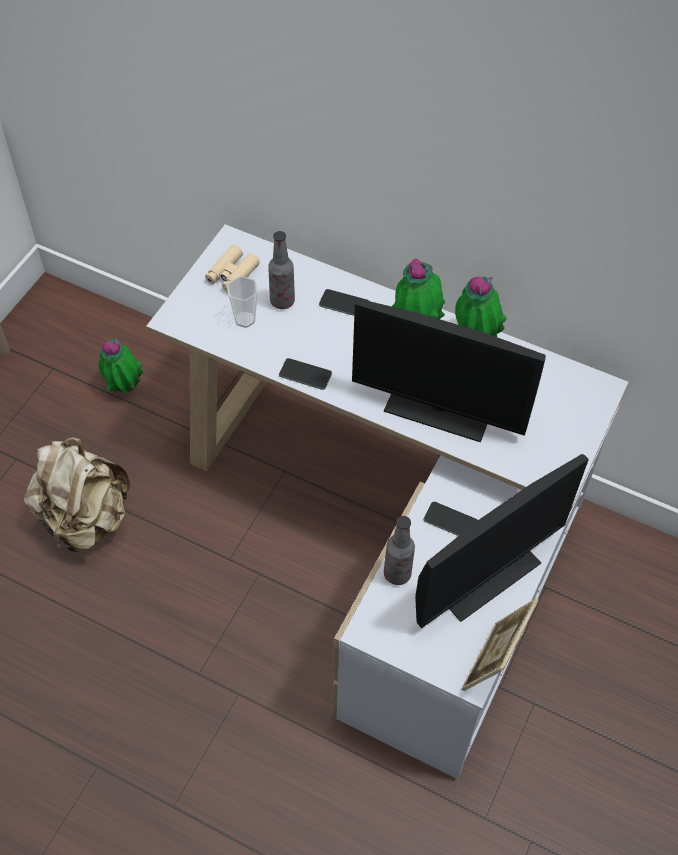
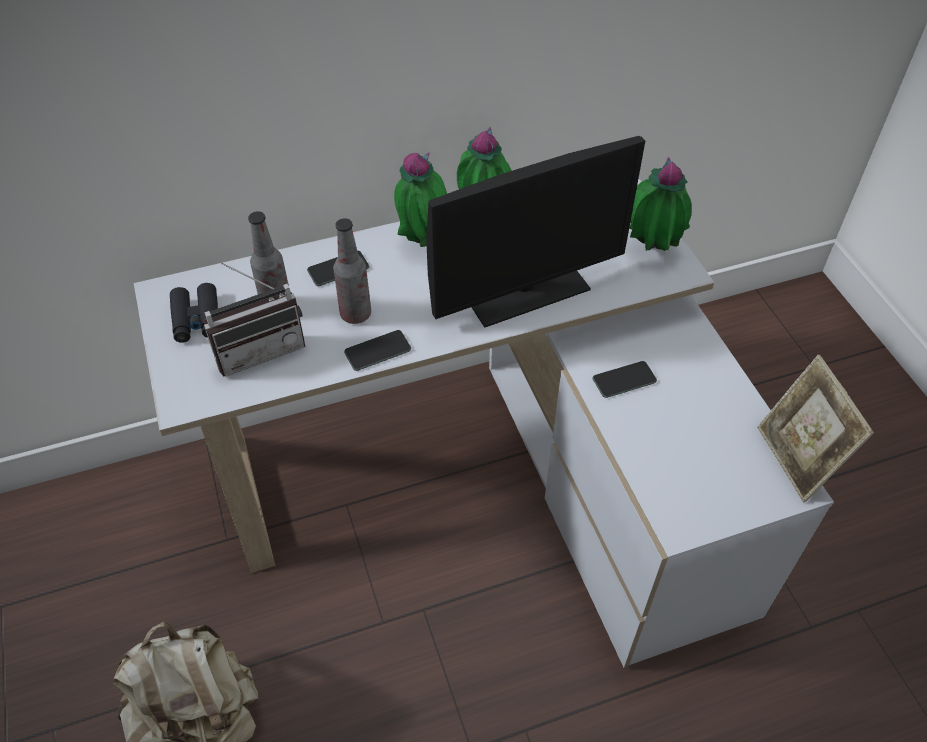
camera: 45 degrees left, 5 degrees down
potted plant [98,338,143,395] -> potted plant moved to [629,156,692,251]
beige binoculars [205,245,260,292] -> black binoculars [170,283,218,343]
cup [227,276,258,328] -> radio [204,263,305,377]
bottle [384,516,415,585] -> bottle moved to [333,218,371,324]
monitor [415,454,589,628] -> none

